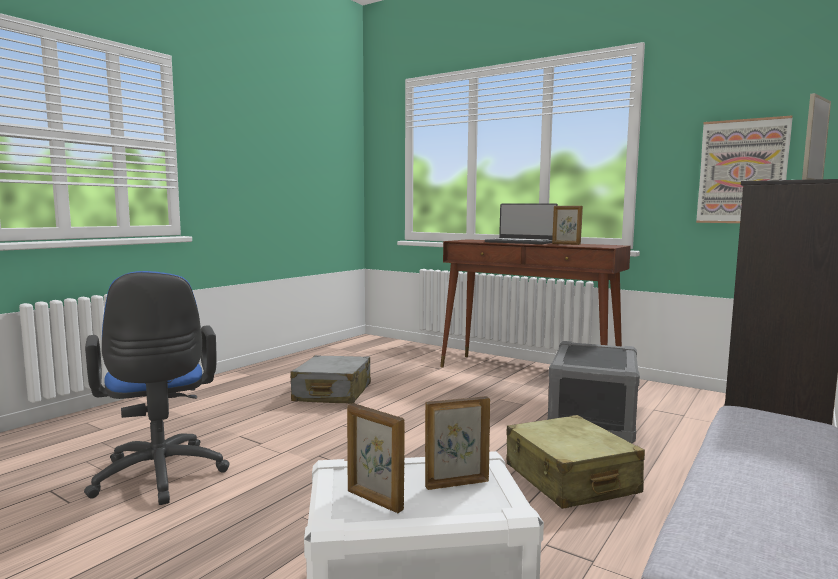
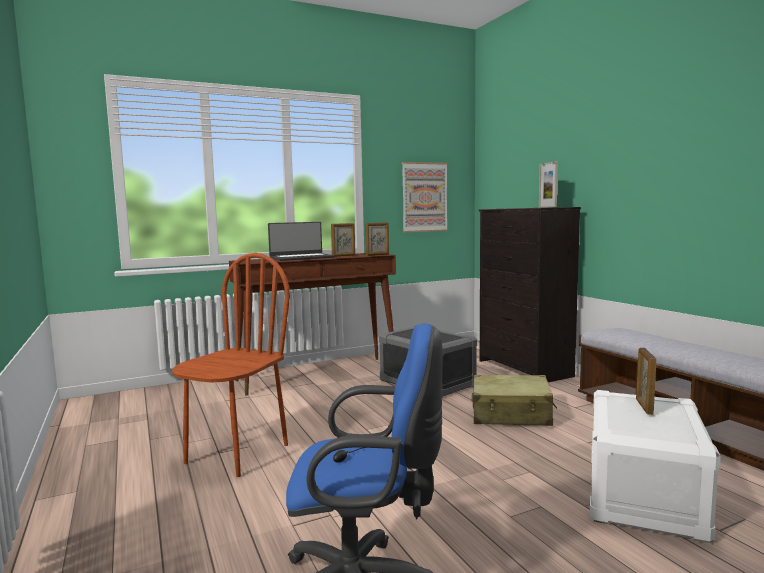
camera: 60 degrees left, 0 degrees up
grey suitcase [291,355,371,404] -> brown chair [172,253,290,477]
picture frame [347,403,405,513] -> picture frame moved to [365,222,389,256]

